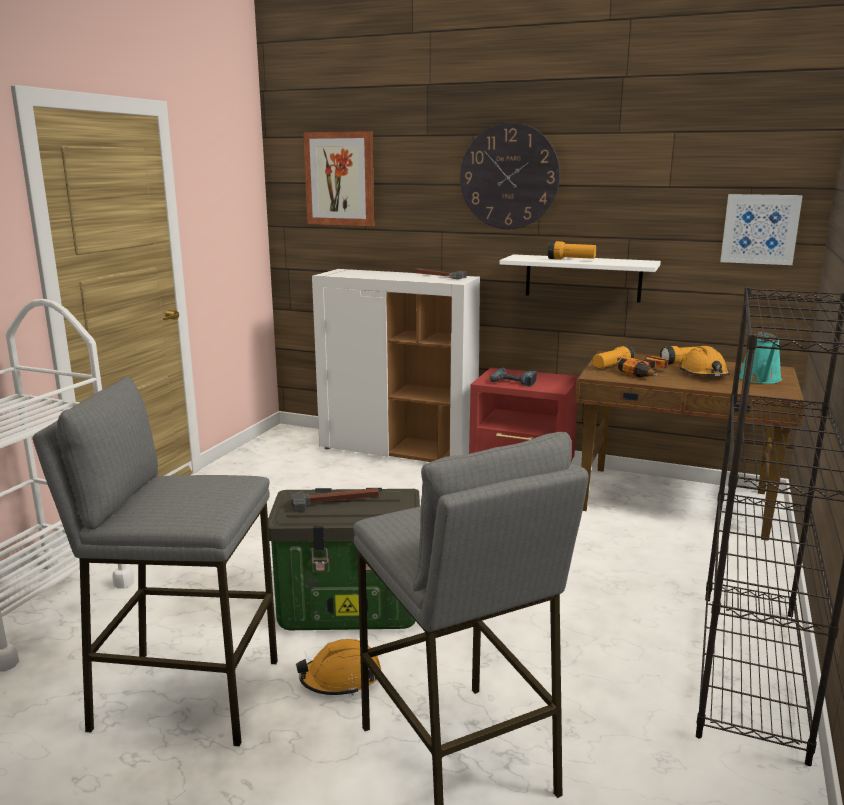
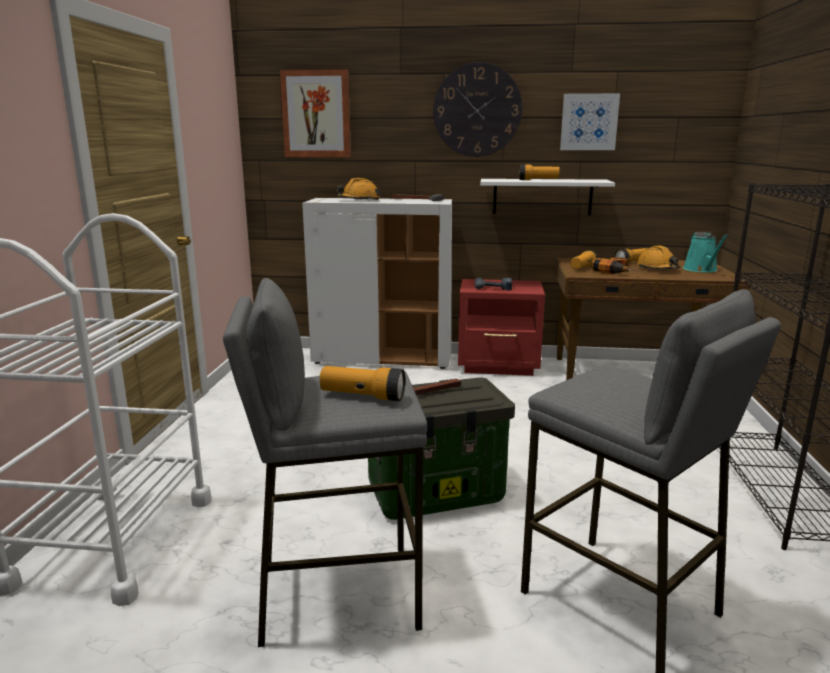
camera: 15 degrees left, 0 degrees up
orange hard hat [296,639,381,696] -> orange hard hat moved to [336,178,380,200]
picture [720,194,803,265] -> picture moved to [560,93,620,150]
none -> flashlight [320,366,405,401]

